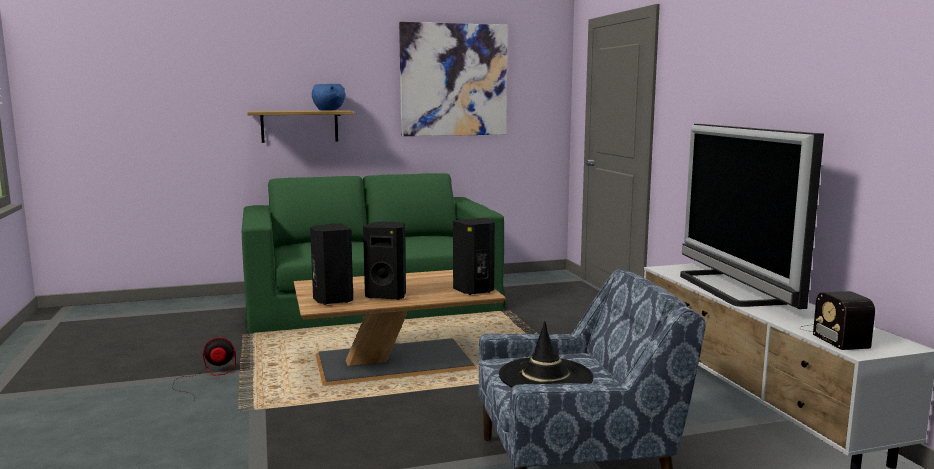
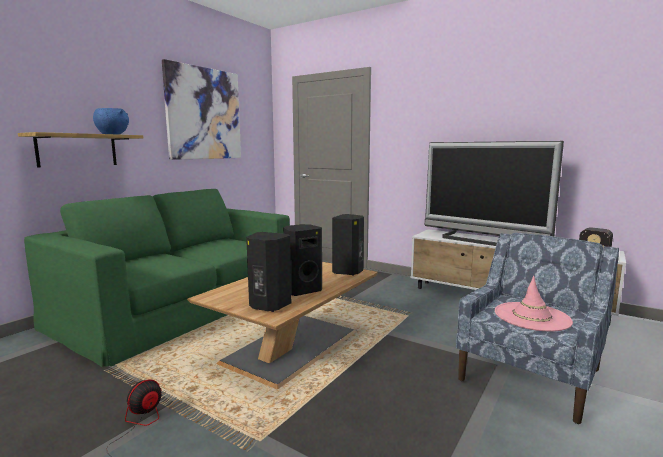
camera: 40 degrees left, 0 degrees up
black hat [499,321,594,387] -> pink hat [495,276,573,331]

